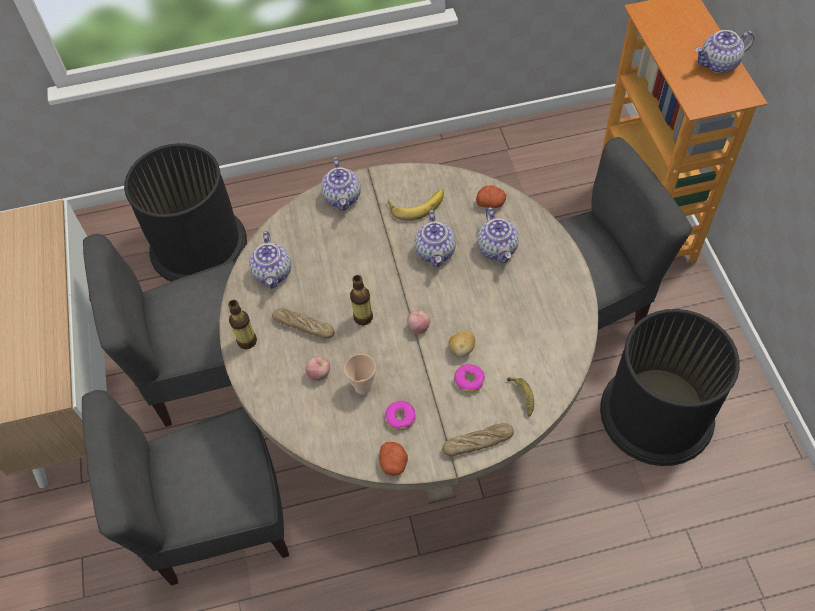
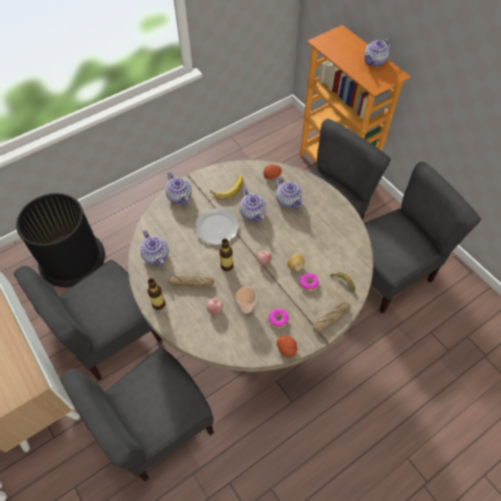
camera: 25 degrees left, 0 degrees up
black trash can [600,309,740,466] -> grey chair [364,161,481,313]
none -> plate [194,209,239,245]

